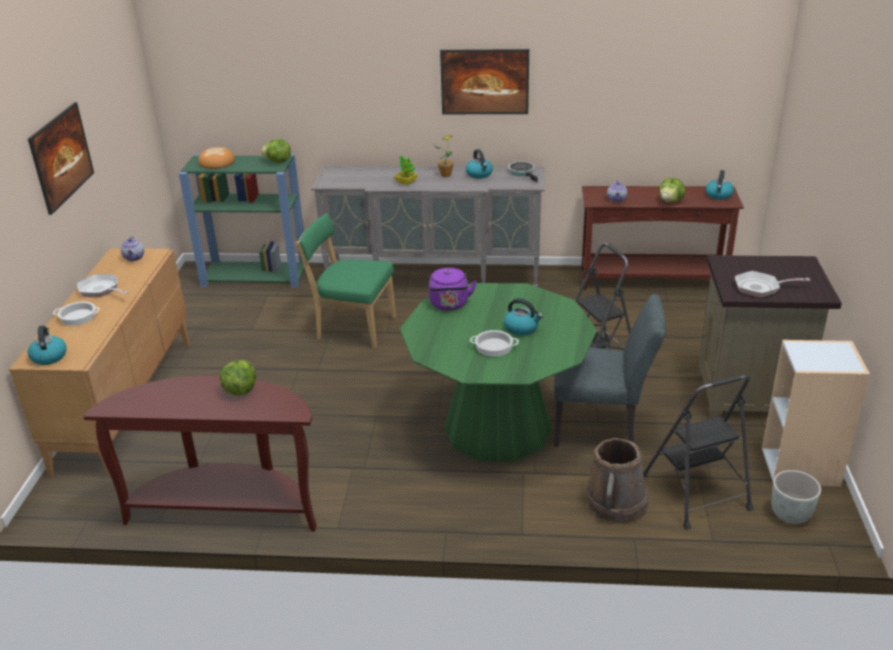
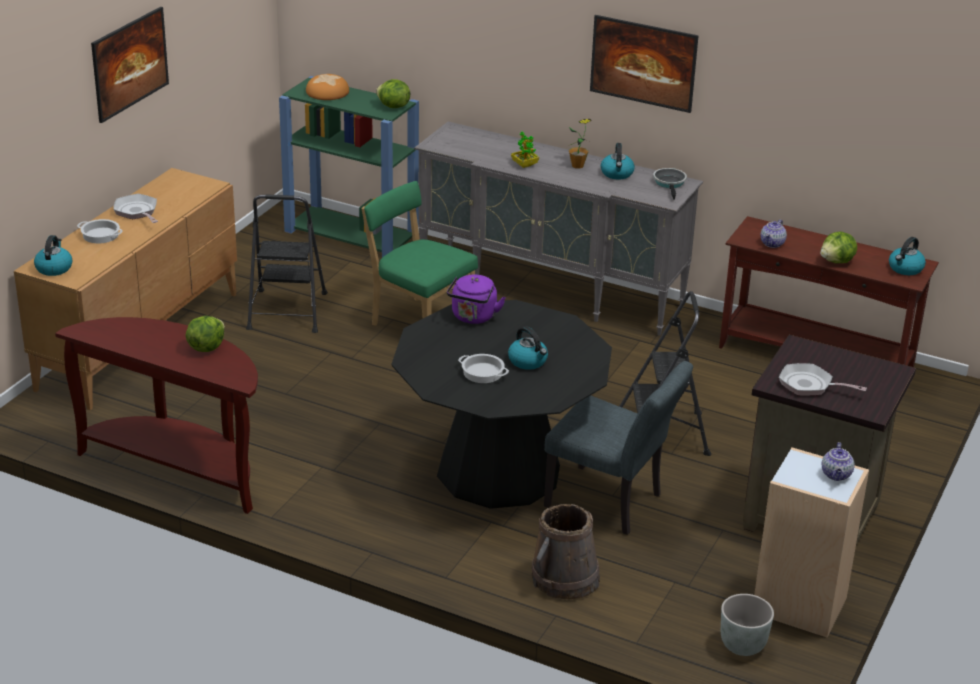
camera: 20 degrees right, 0 degrees up
teapot [121,236,144,261] -> teapot moved to [822,442,855,481]
green dining table [400,283,597,462] -> black dining table [391,300,612,509]
black step ladder [643,375,754,530] -> black step ladder moved to [246,194,328,333]

